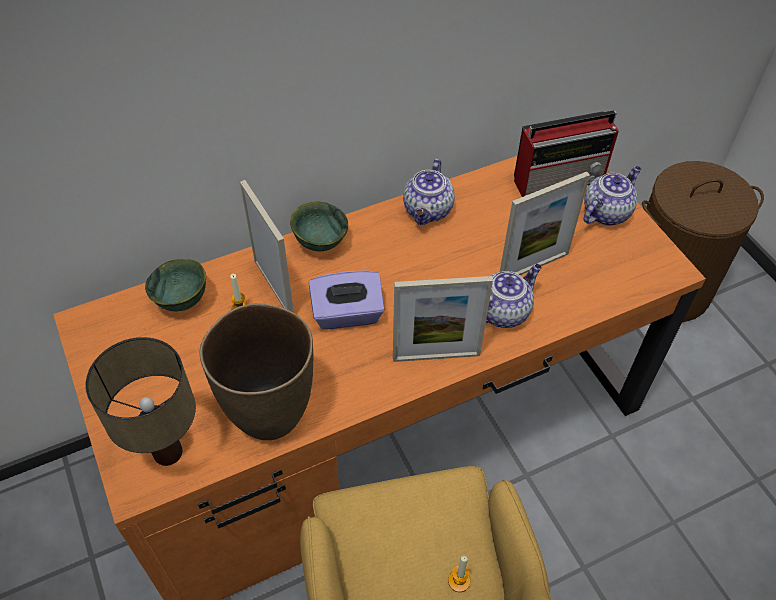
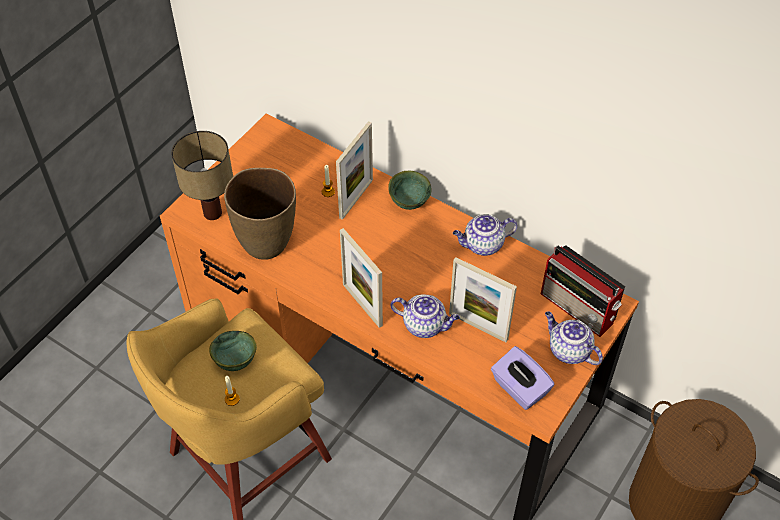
camera: 60 degrees right, 0 degrees up
green bowl [145,259,206,311] -> green bowl moved to [209,331,257,371]
purple tissue box [309,270,385,330] -> purple tissue box moved to [491,346,554,410]
teapot [583,166,641,226] -> teapot turned 150 degrees counterclockwise [545,311,603,365]

